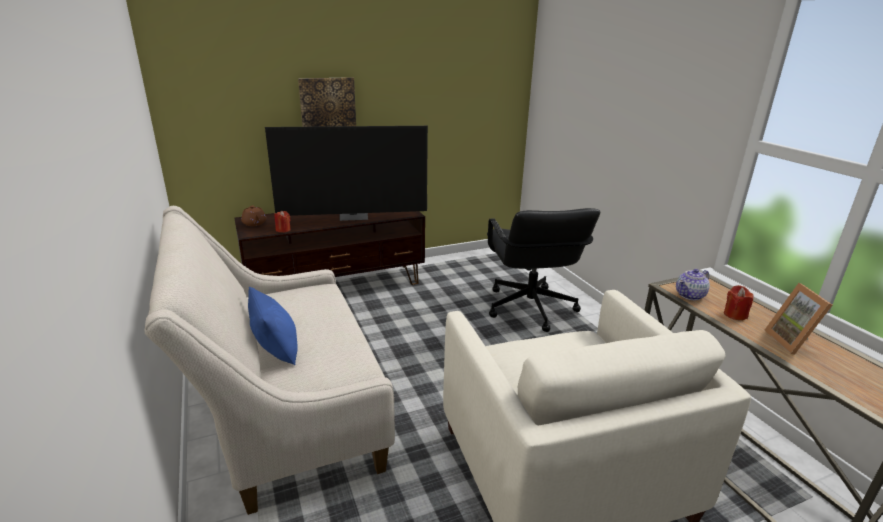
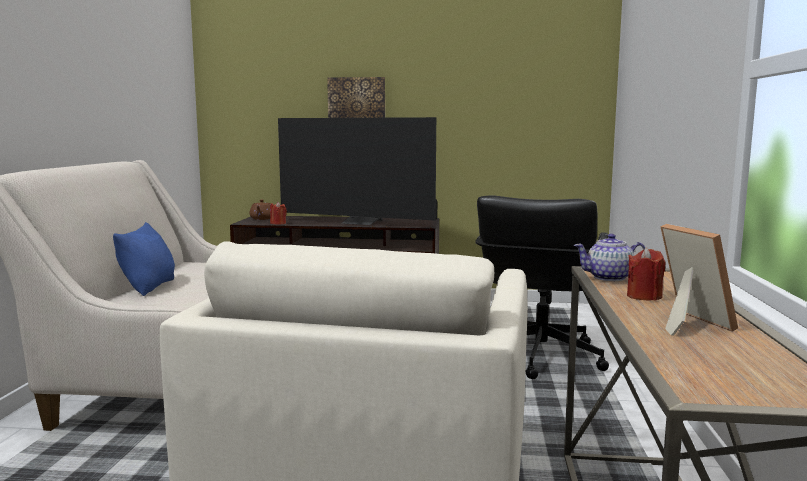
camera: 30 degrees right, 15 degrees down
picture frame [765,283,832,355] -> picture frame turned 135 degrees clockwise [660,224,738,335]

